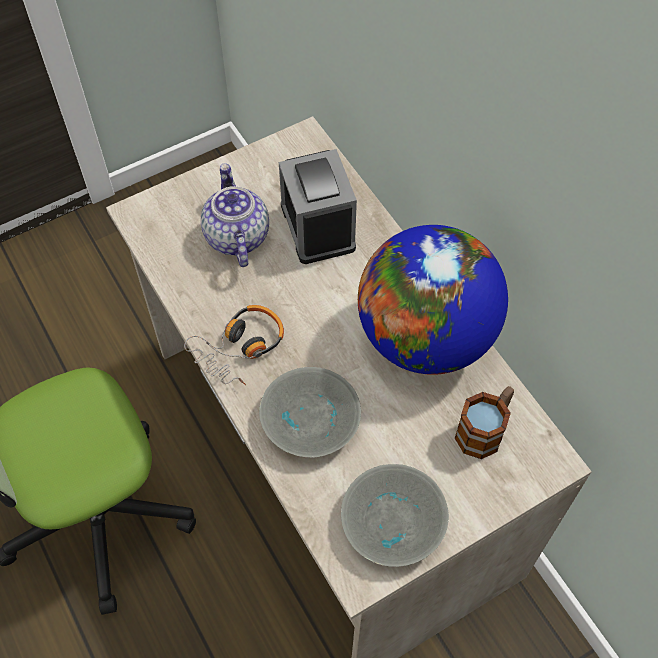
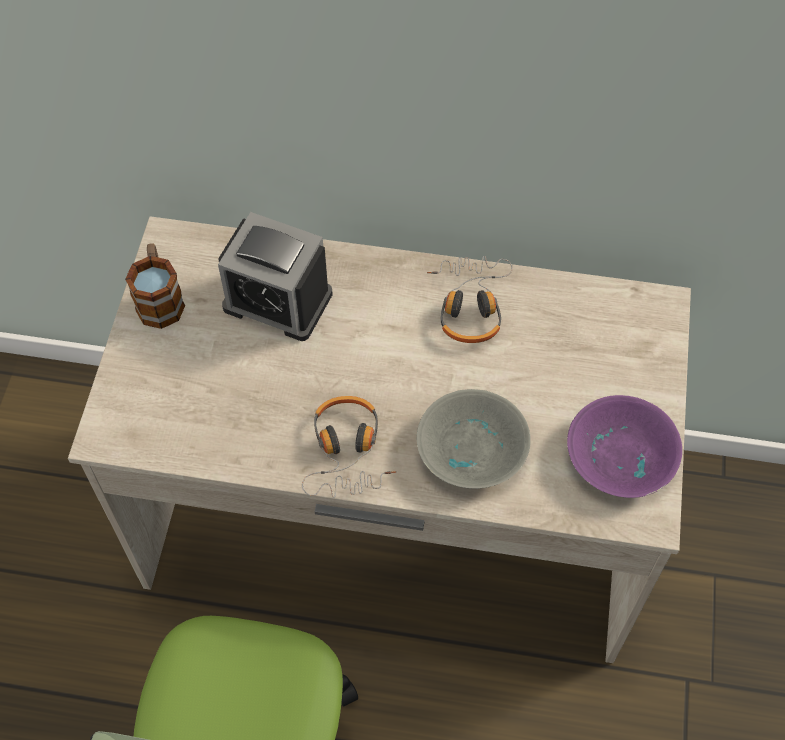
camera: 50 degrees left, 0 degrees up
teapot [201,163,269,267] -> none
grey bowl [341,464,449,567] -> purple bowl [567,395,682,498]
globe [358,225,508,375] -> headphones [427,256,513,343]
mug [455,386,514,459] -> mug moved to [125,243,185,329]

